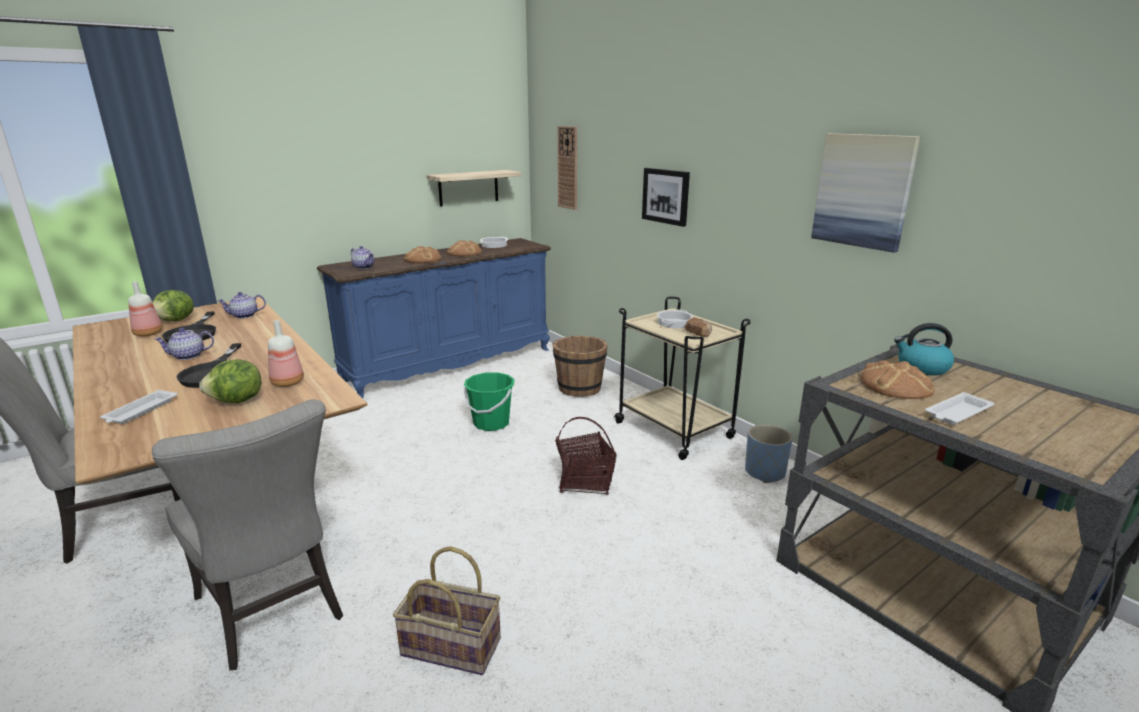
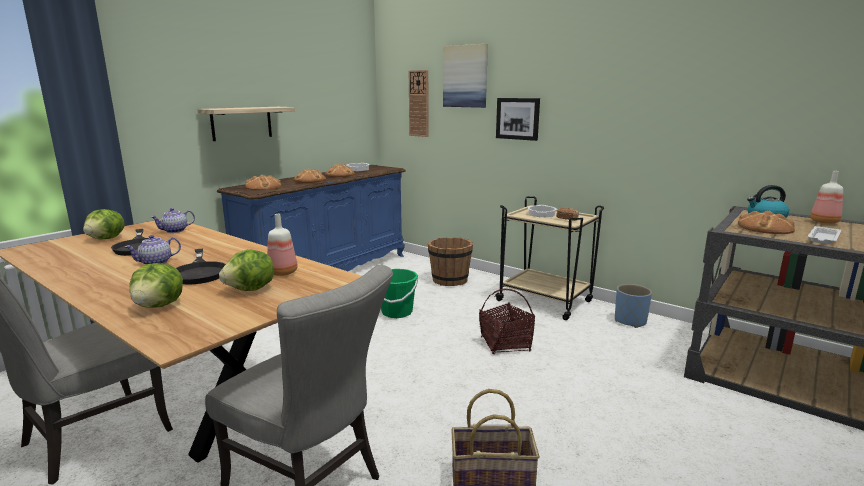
camera: 15 degrees left, 5 degrees down
white tray [100,390,178,424] -> lettuce [130,263,183,308]
bottle [128,281,162,337] -> bottle moved to [810,171,843,224]
teapot [351,246,374,269] -> bread [245,175,282,190]
shelf [427,170,521,206] -> shelf moved to [197,107,295,141]
picture [811,133,921,253] -> picture moved to [443,44,488,108]

